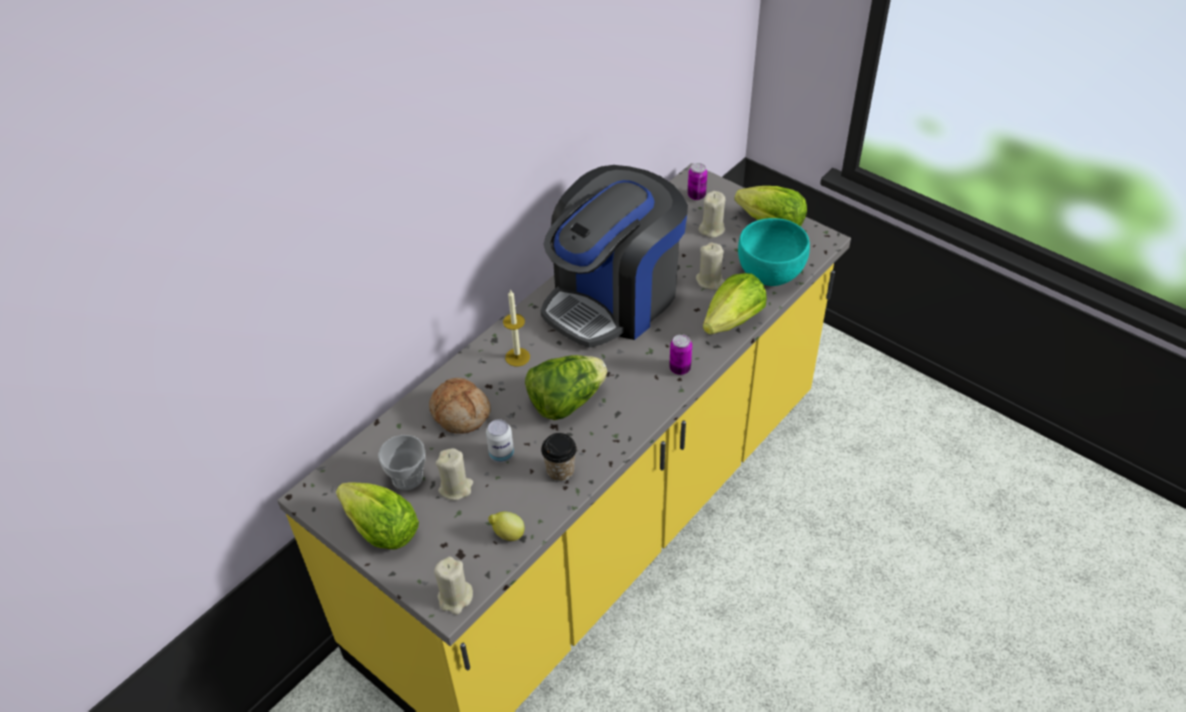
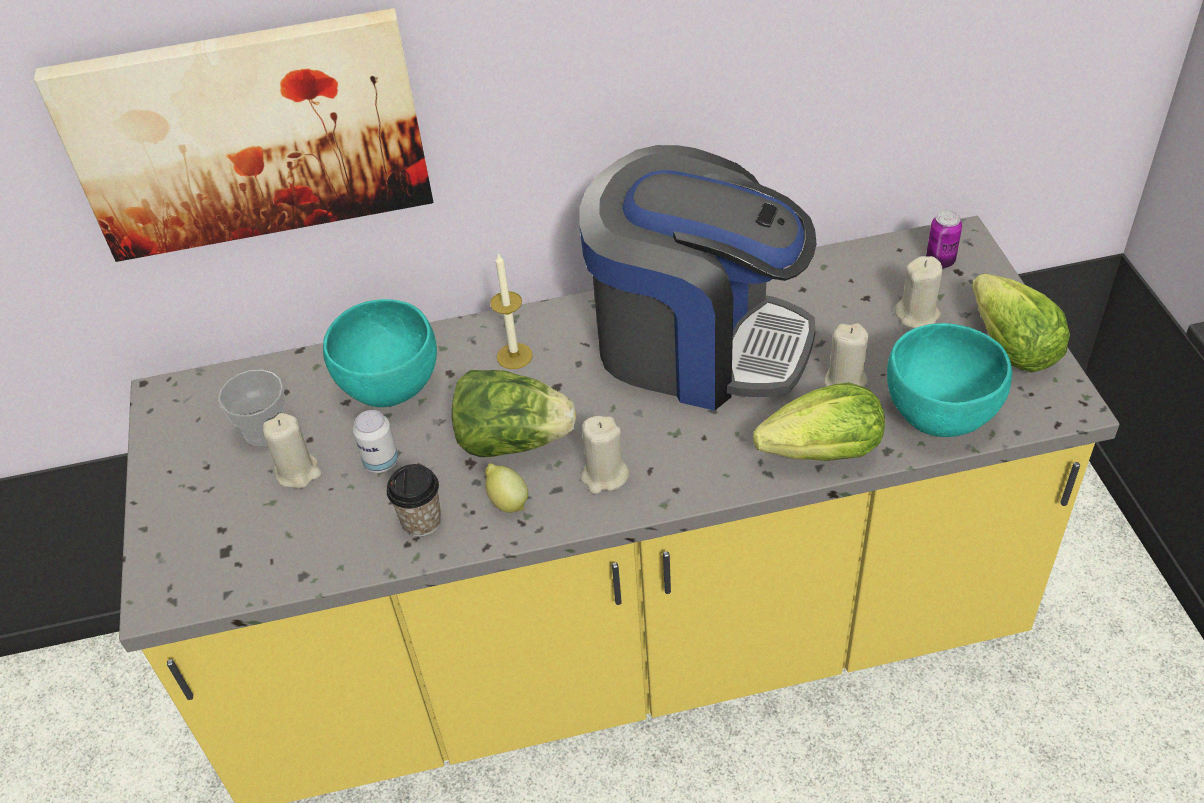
camera: 40 degrees right, 0 degrees up
lettuce [336,482,419,550] -> none
bread [429,378,491,434] -> turquoise bowl [323,299,437,407]
beige candle [434,557,473,615] -> beige candle moved to [580,416,630,494]
lemon [488,512,524,541] -> lemon moved to [485,463,528,513]
coffee machine [541,165,688,348] -> coffee machine turned 150 degrees counterclockwise [580,145,816,411]
can [669,334,692,375] -> none
none -> picture [34,8,434,262]

